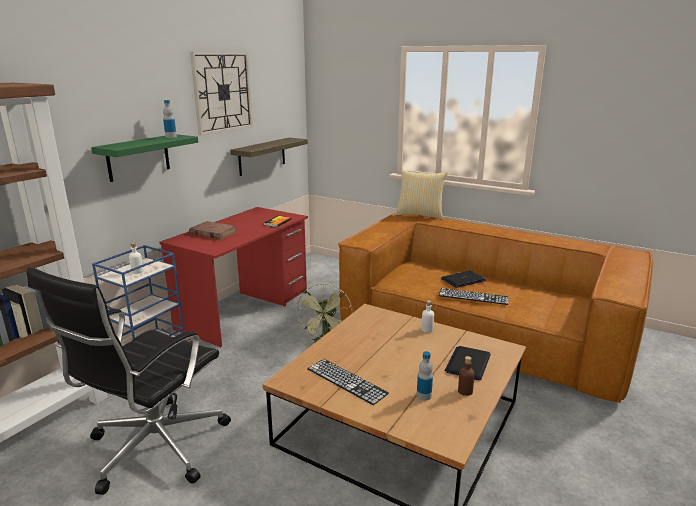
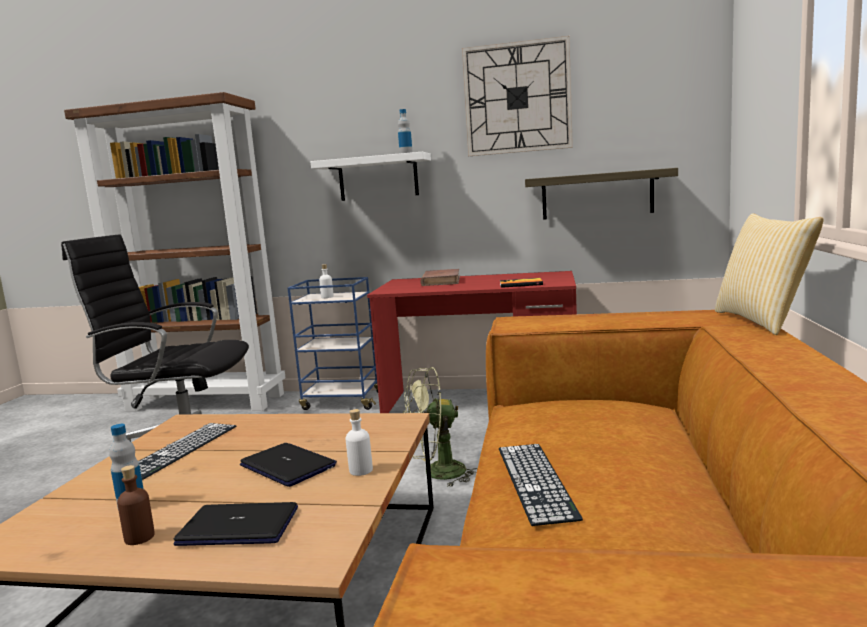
camera: 70 degrees right, 10 degrees down
green shelf [91,134,198,182] -> white shelf [310,152,431,201]
laptop [441,271,486,288] -> laptop moved to [240,443,337,487]

